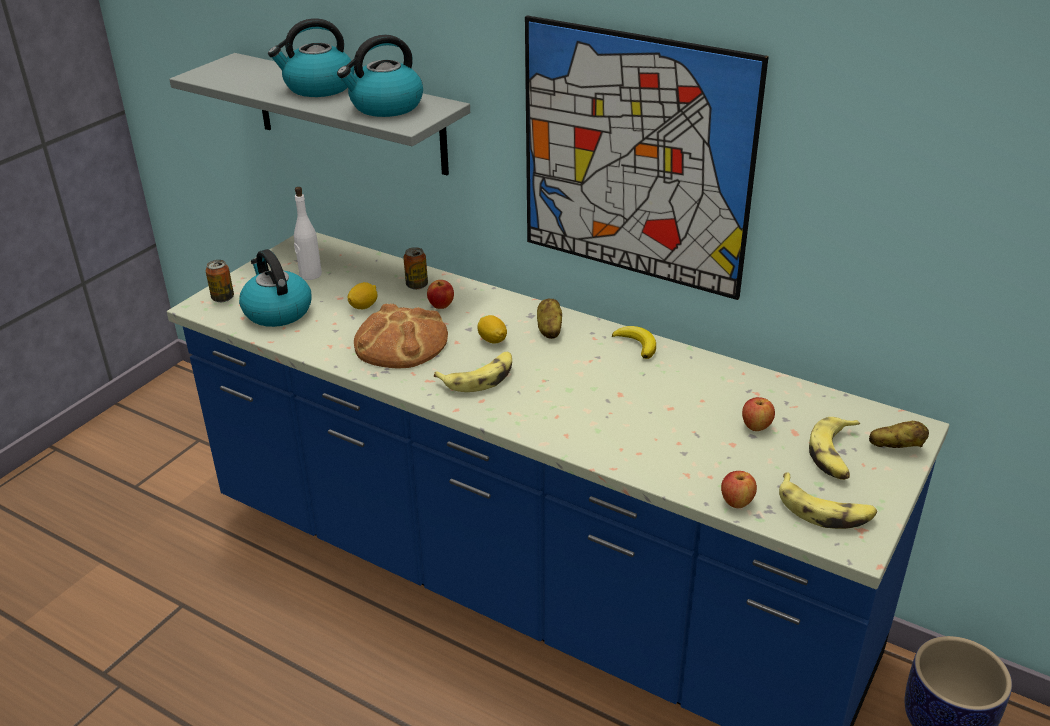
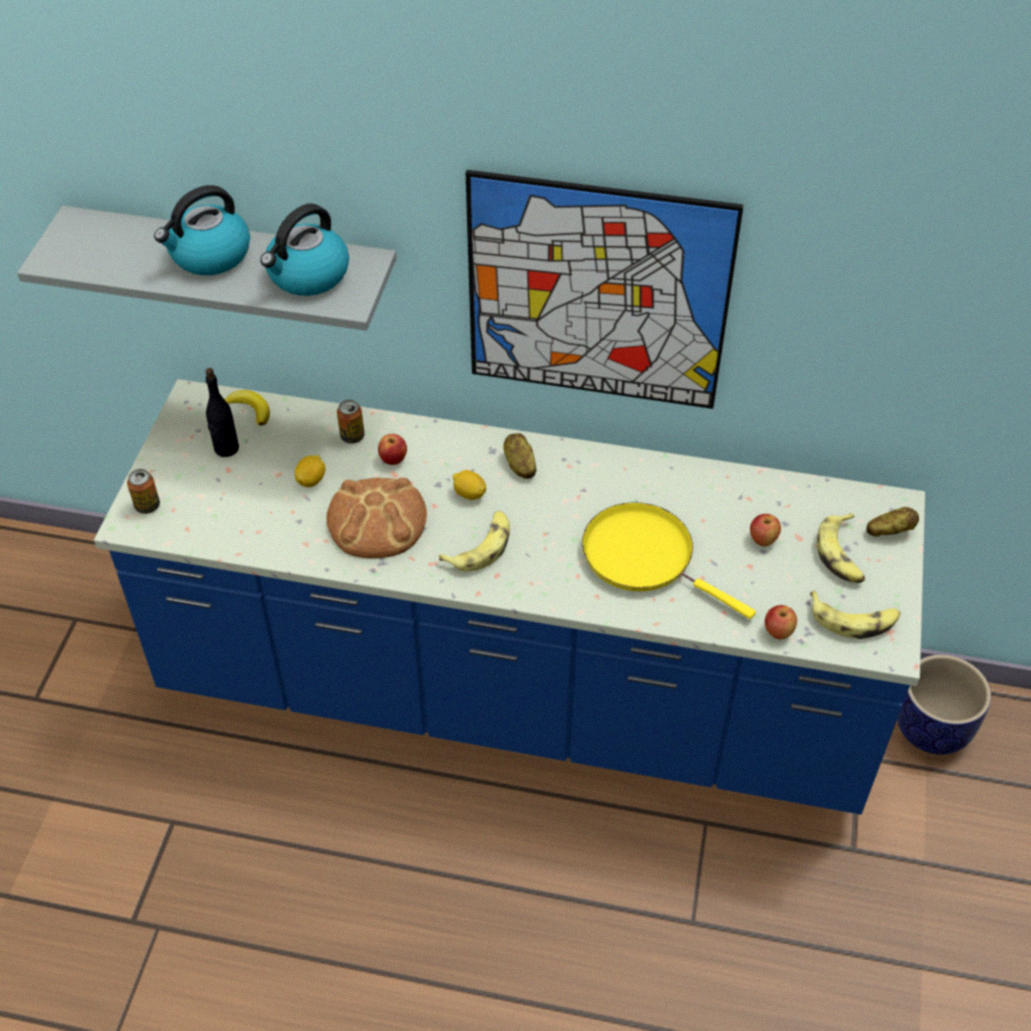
camera: 20 degrees left, 15 degrees up
kettle [239,249,312,327] -> none
white bottle [294,187,322,280] -> black bottle [205,368,239,457]
banana [612,326,656,359] -> banana moved to [225,390,270,426]
none -> yellow frying pan [582,502,756,619]

